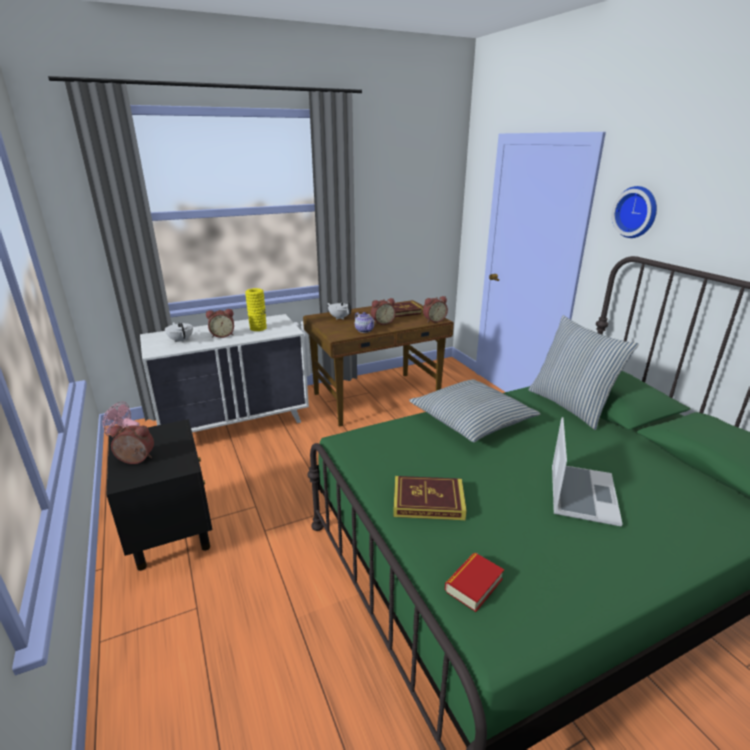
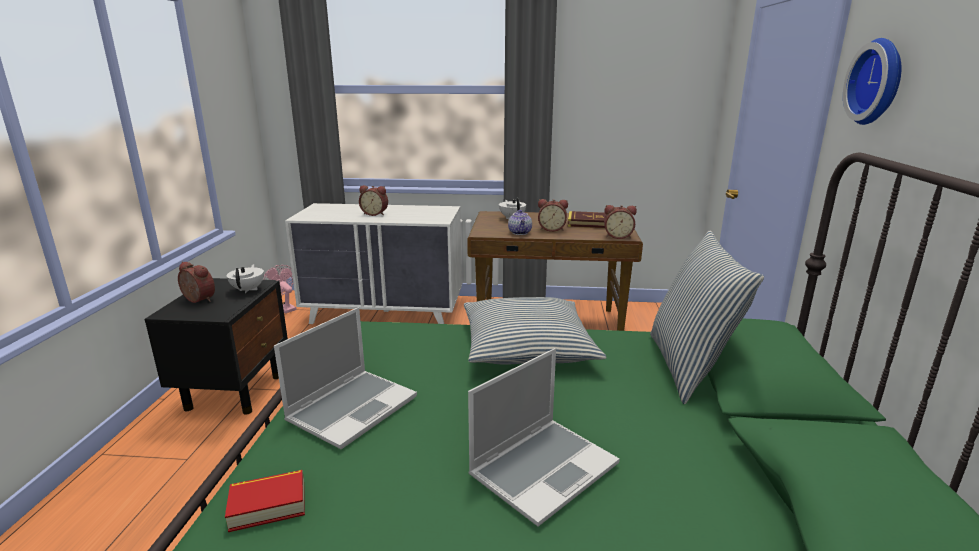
camera: 30 degrees right, 5 degrees down
white teapot [165,322,193,343] -> white teapot moved to [227,264,264,293]
yellow vase [245,288,267,331] -> none
book [393,476,467,520] -> laptop [274,307,417,449]

